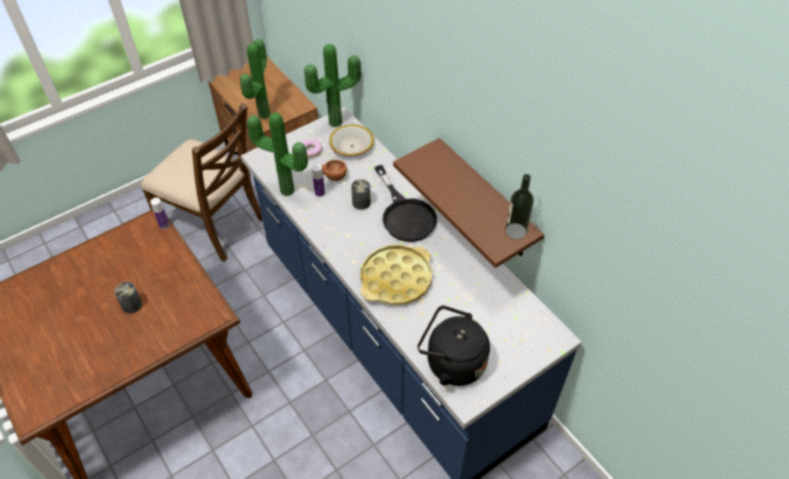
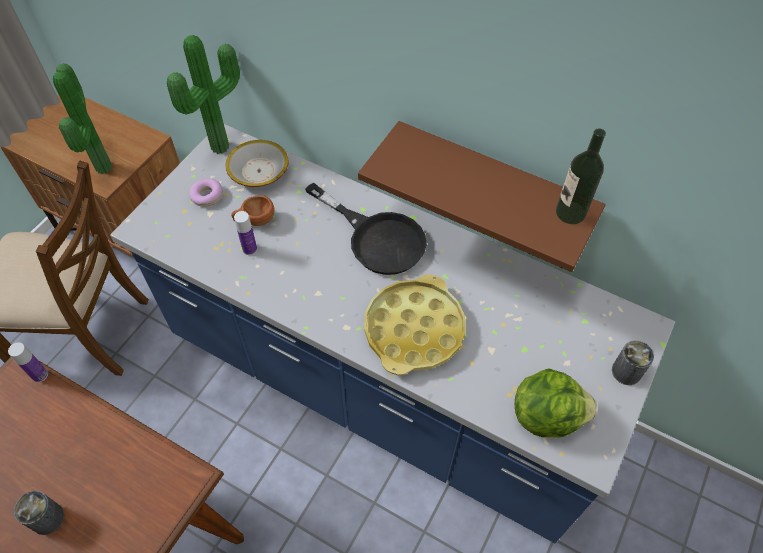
camera: 25 degrees left, 5 degrees up
potted plant [247,112,308,196] -> none
can [351,179,371,210] -> can moved to [612,340,654,385]
black kettle [418,305,490,386] -> lettuce [515,368,598,438]

